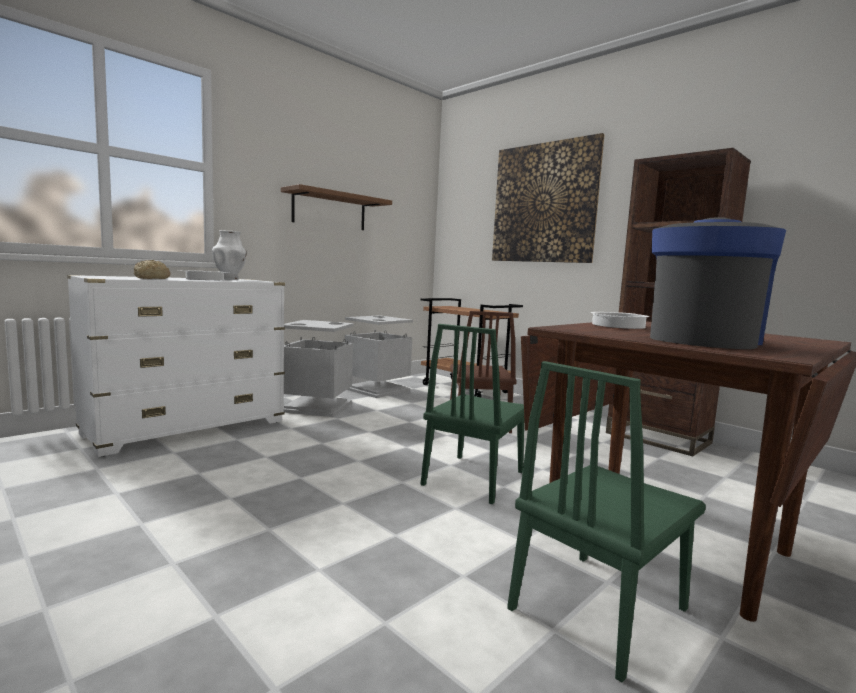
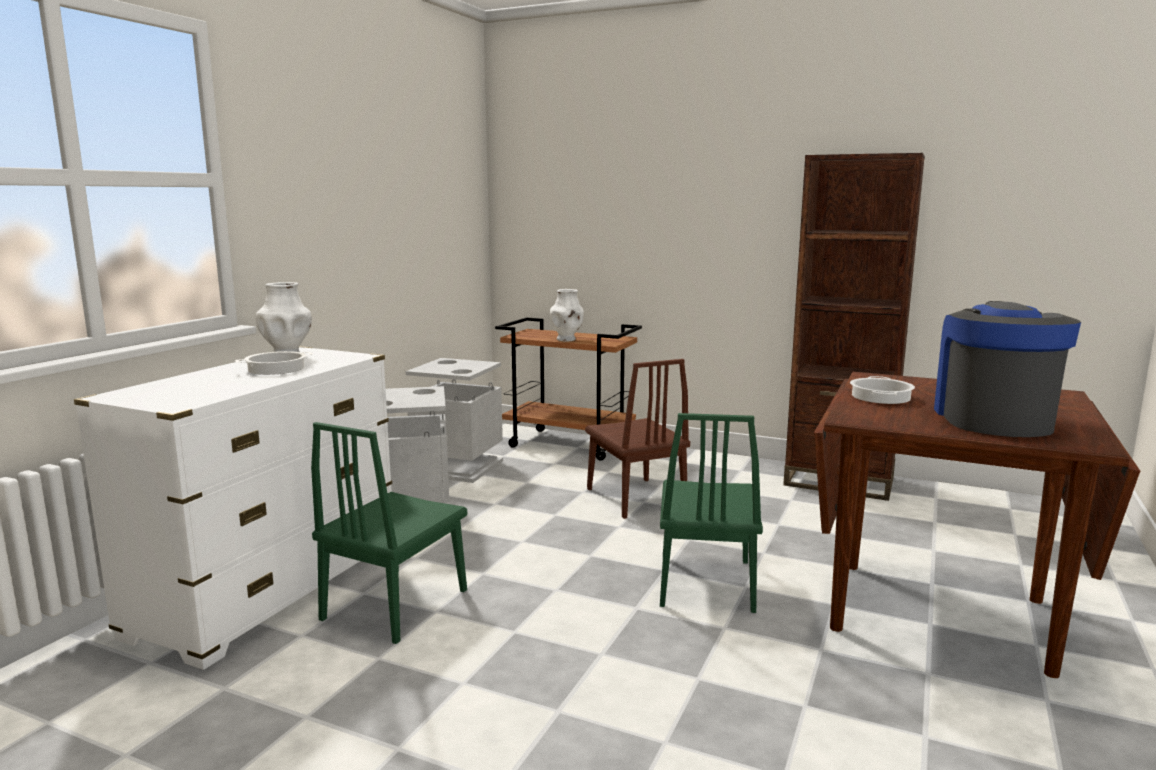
camera: 20 degrees left, 5 degrees up
bread [134,260,171,279] -> none
brown shelf [281,184,392,230] -> none
picture [492,133,605,263] -> none
green chair [507,361,706,682] -> green chair moved to [311,422,467,644]
none -> white vase [550,289,584,341]

